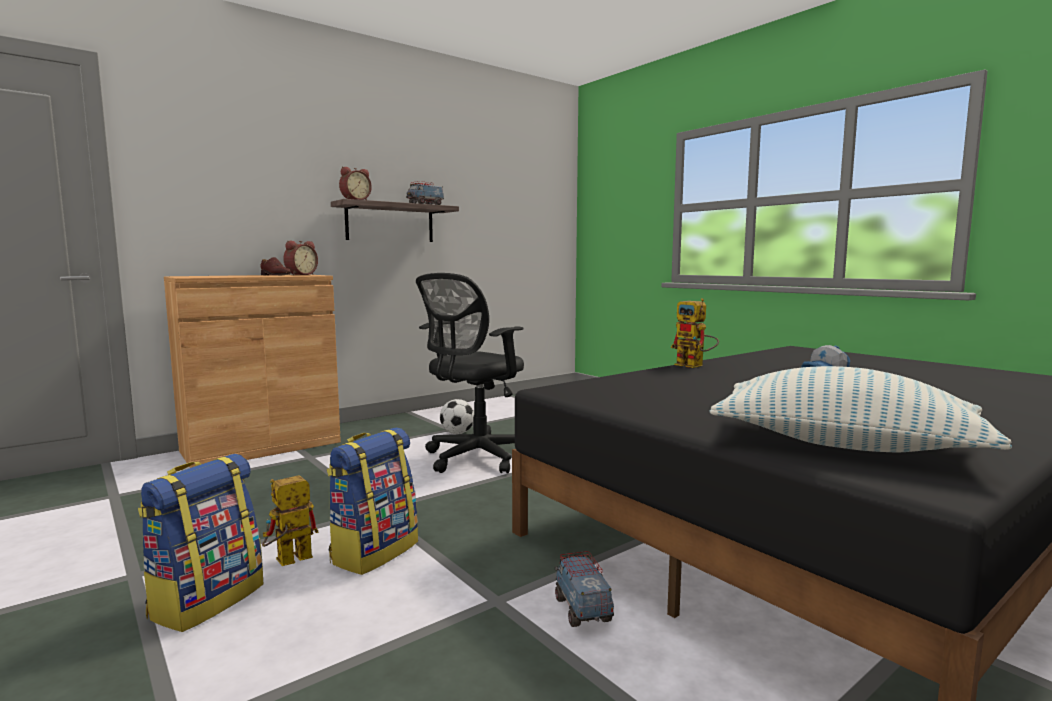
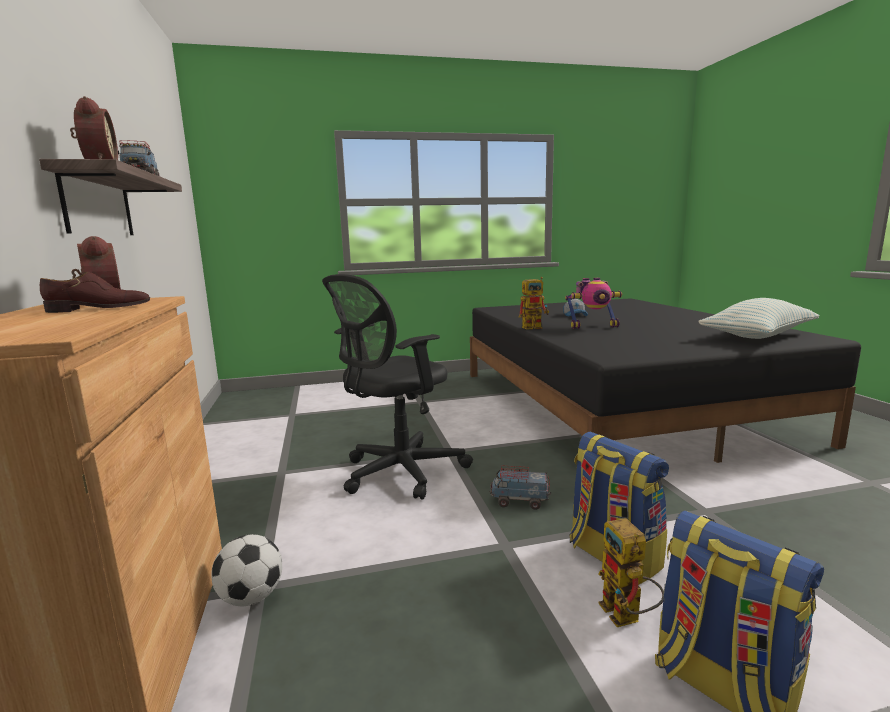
camera: 65 degrees left, 5 degrees up
black office chair [416,273,524,474] -> black office chair turned 75 degrees clockwise [322,274,473,500]
football [440,399,474,434] -> football moved to [211,534,282,606]
toy truck [555,551,614,627] -> toy truck moved to [489,466,551,510]
none -> toy robot [565,278,622,329]

